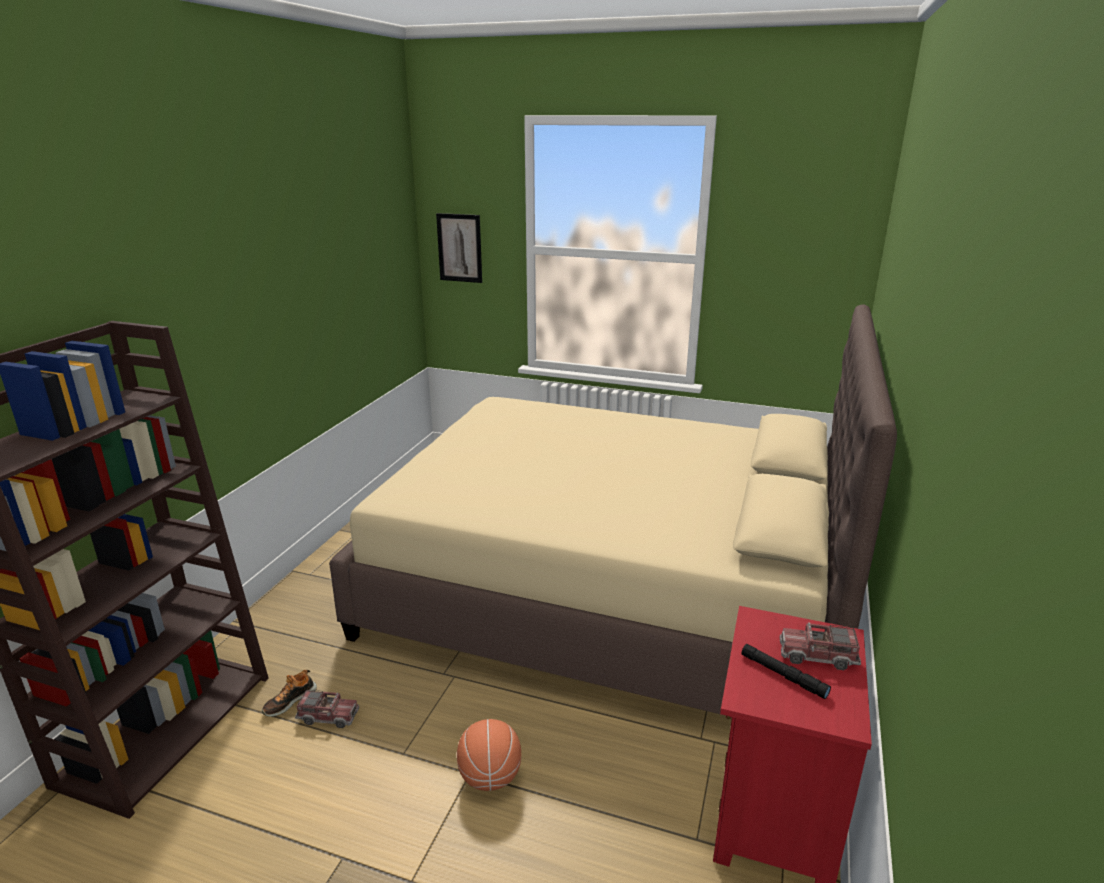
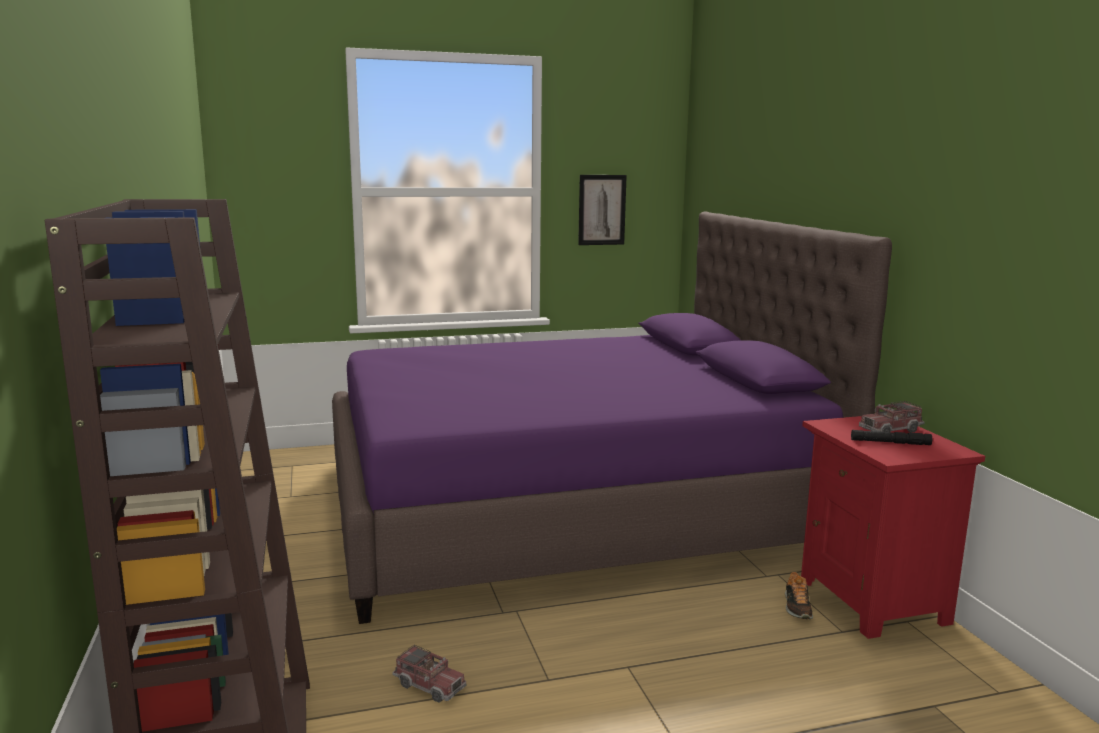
camera: 35 degrees left, 10 degrees down
shoe [262,670,317,717] -> shoe moved to [785,571,813,619]
toy truck [295,690,359,728] -> toy truck turned 60 degrees clockwise [392,645,466,703]
beige bed [329,304,897,716] -> purple bed [332,212,892,624]
picture [436,213,482,283] -> picture moved to [578,175,627,245]
basketball [457,719,521,791] -> none

